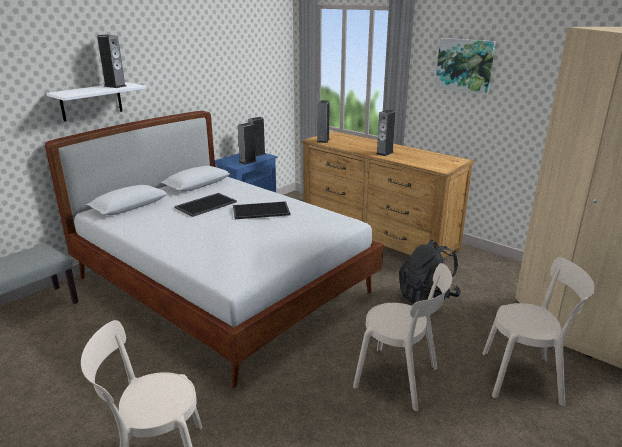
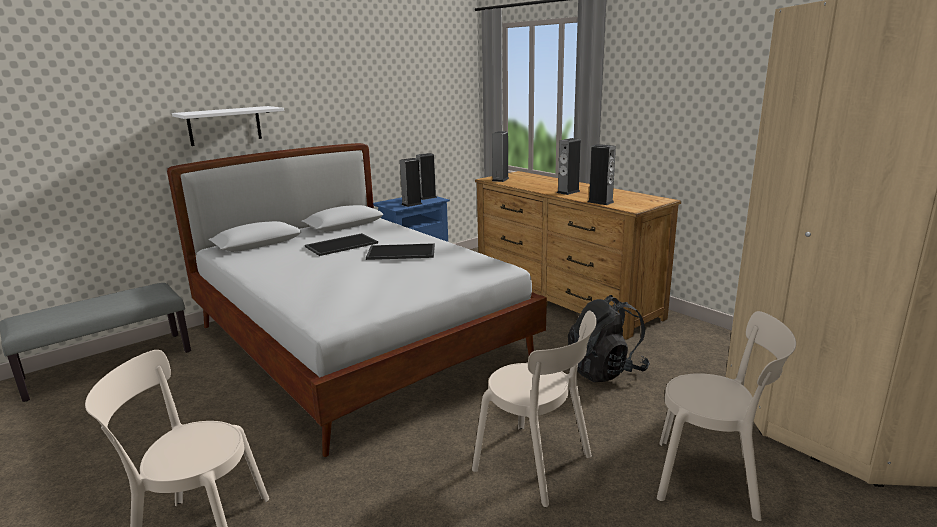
camera: 10 degrees right, 5 degrees down
speaker [97,35,126,88] -> speaker moved to [588,144,616,205]
picture [435,38,496,93] -> none

